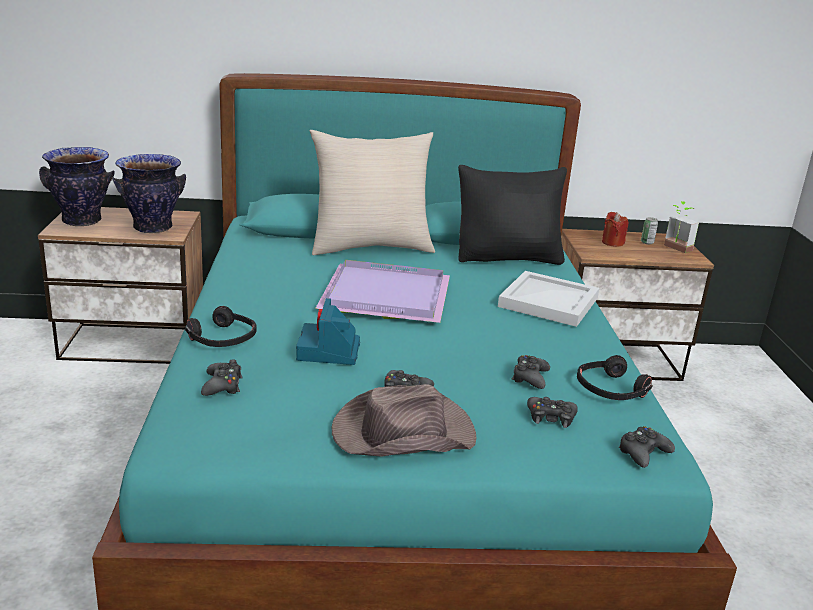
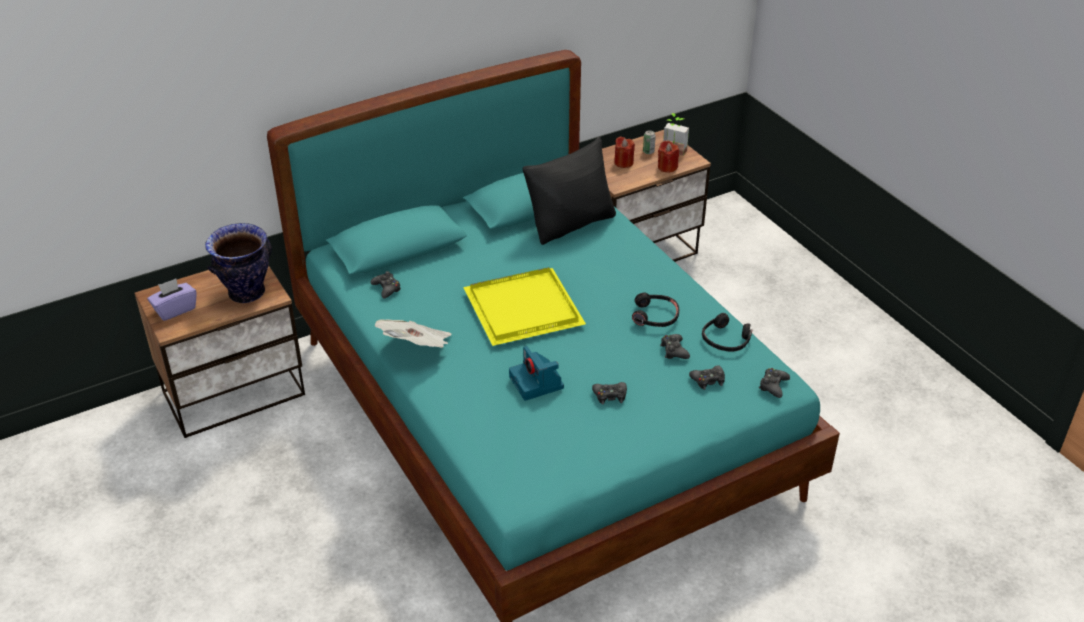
camera: 25 degrees left, 15 degrees up
vase [39,147,115,226] -> purple tissue box [147,278,197,321]
black headphones [185,306,256,347] -> black headphones moved to [632,293,679,327]
black game controller [201,359,243,396] -> black game controller moved to [370,271,401,299]
beige pillow [309,130,435,255] -> none
purple tray [315,260,450,323] -> yellow tray [463,267,586,346]
brown hat [332,384,476,457] -> none
white tray [498,271,599,327] -> none
none -> newspaper [375,319,451,348]
none -> red candle [658,140,679,173]

